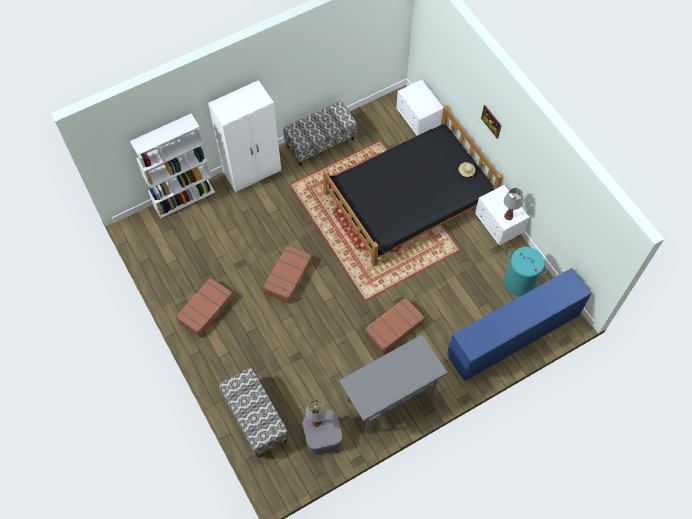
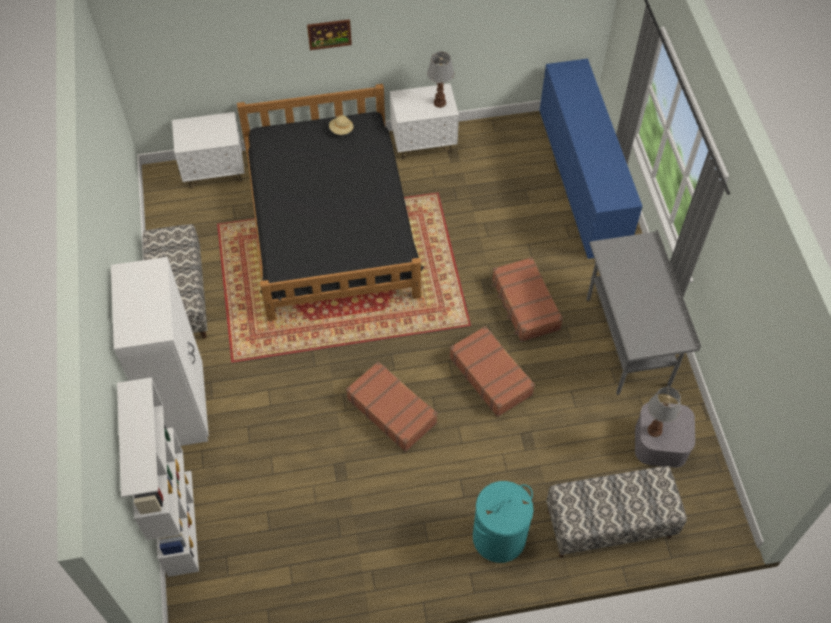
camera: 70 degrees left, 5 degrees down
brown suitcase [176,277,234,337] -> brown suitcase moved to [449,326,535,417]
turquoise laundry basket [504,247,547,296] -> turquoise laundry basket moved to [473,481,534,563]

